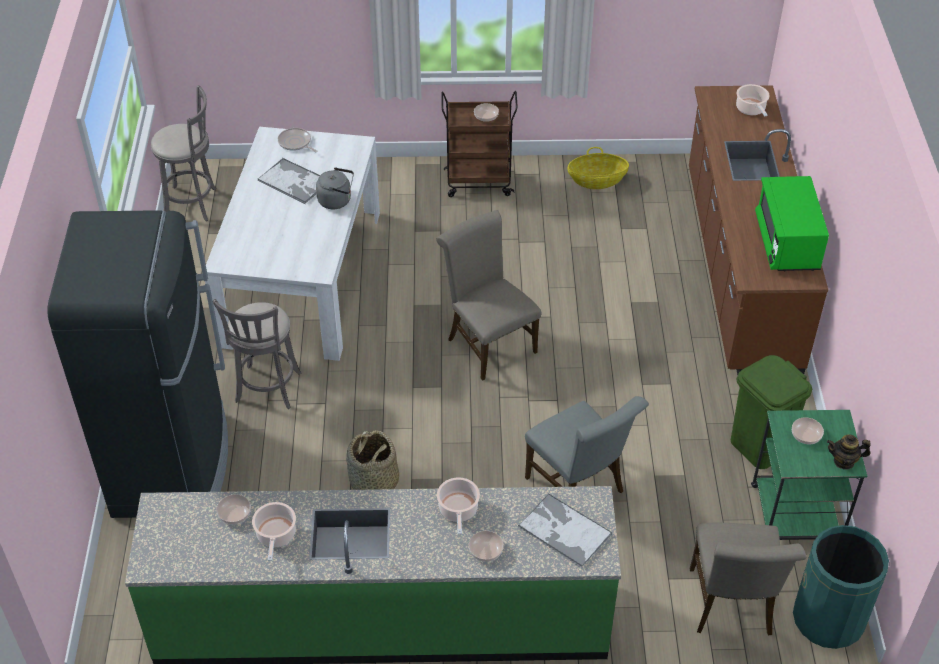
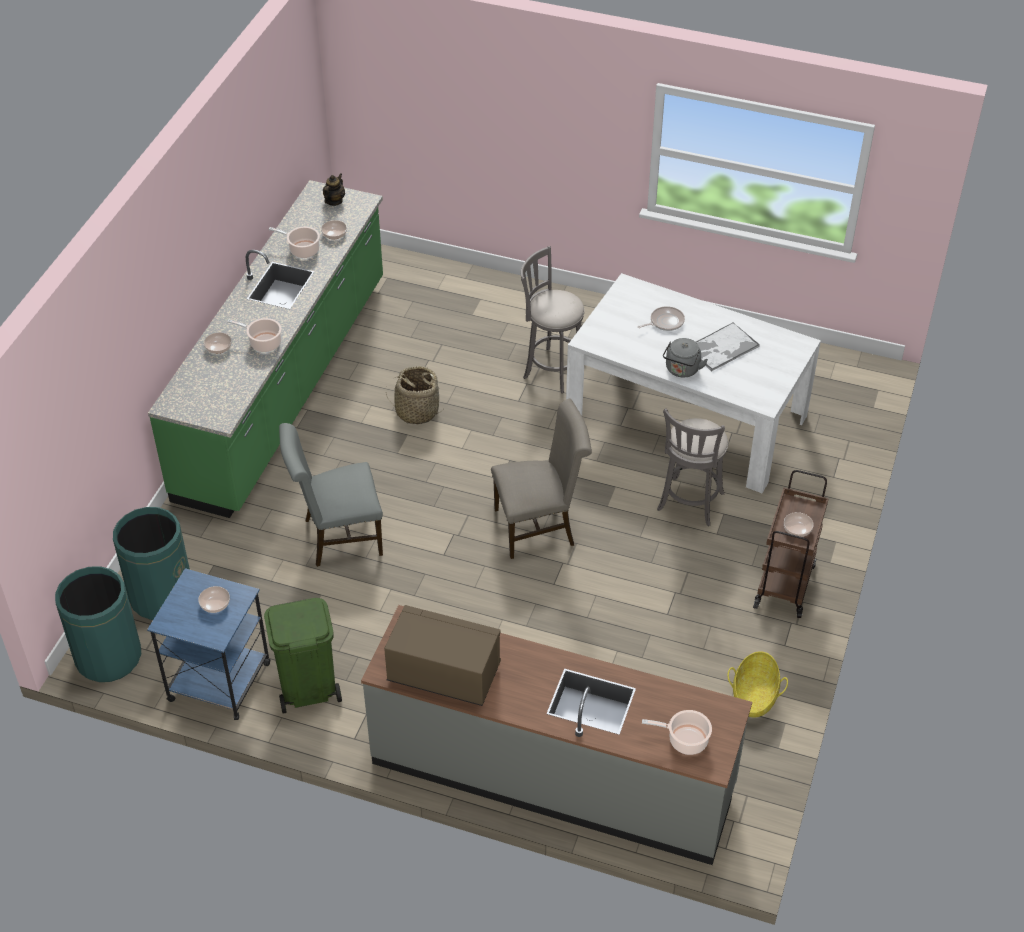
camera: 110 degrees right, 0 degrees up
black fridge [47,210,228,518] -> none
grey stool [151,85,216,221] -> grey stool moved to [657,409,728,526]
frying pan [278,128,318,152] -> frying pan moved to [638,306,685,331]
tray [518,493,612,568] -> none
brown counter [689,85,828,375] -> grey counter [361,605,752,865]
beige chair [690,523,806,636] -> green trash can [113,507,190,620]
green cart [751,410,867,540] -> blue cart [147,568,270,720]
green microwave [755,176,829,272] -> brown microwave [384,605,501,706]
teapot [827,435,870,469] -> teapot moved to [323,173,345,206]

